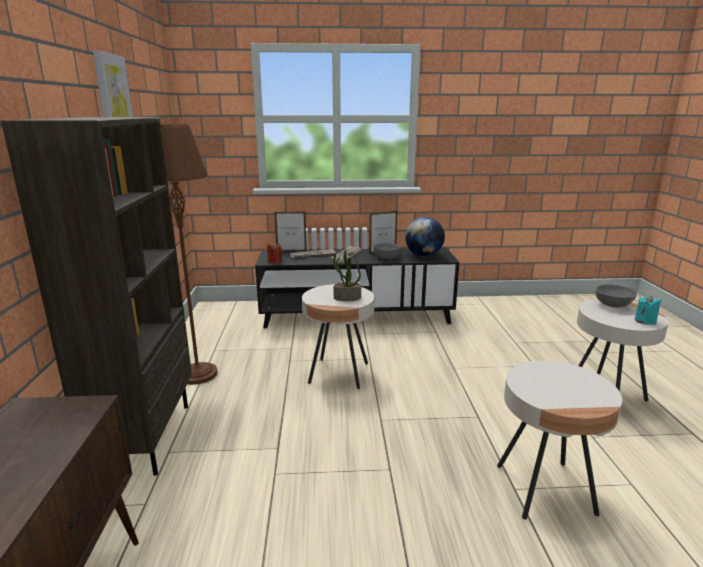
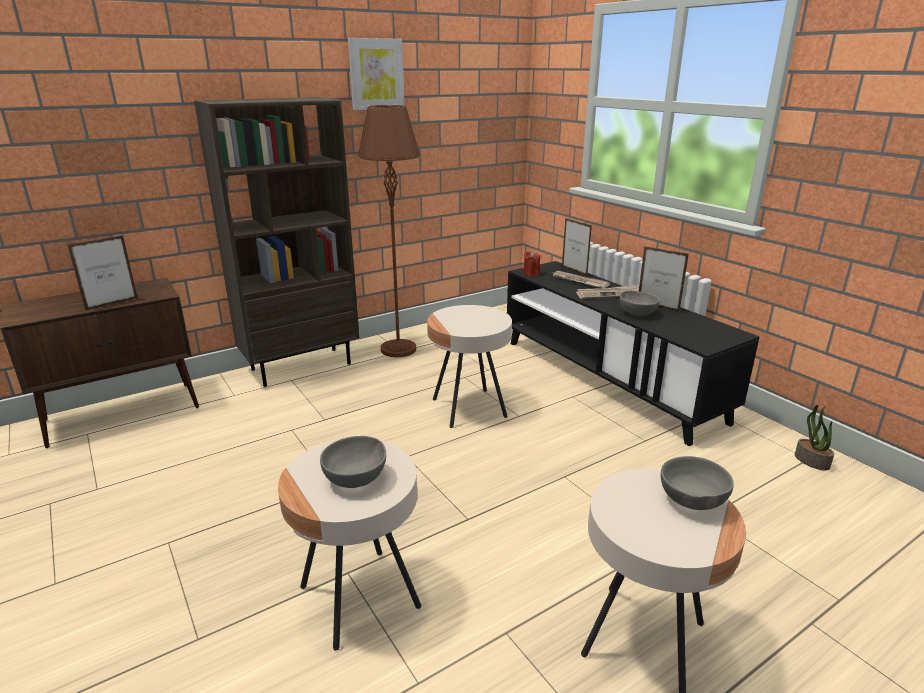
camera: 60 degrees right, 5 degrees up
potted plant [333,249,361,301] -> potted plant moved to [795,405,834,471]
globe [405,217,445,257] -> none
turquoise candle [634,295,661,325] -> none
none -> picture frame [68,235,138,310]
none -> grey bowl [320,436,386,488]

